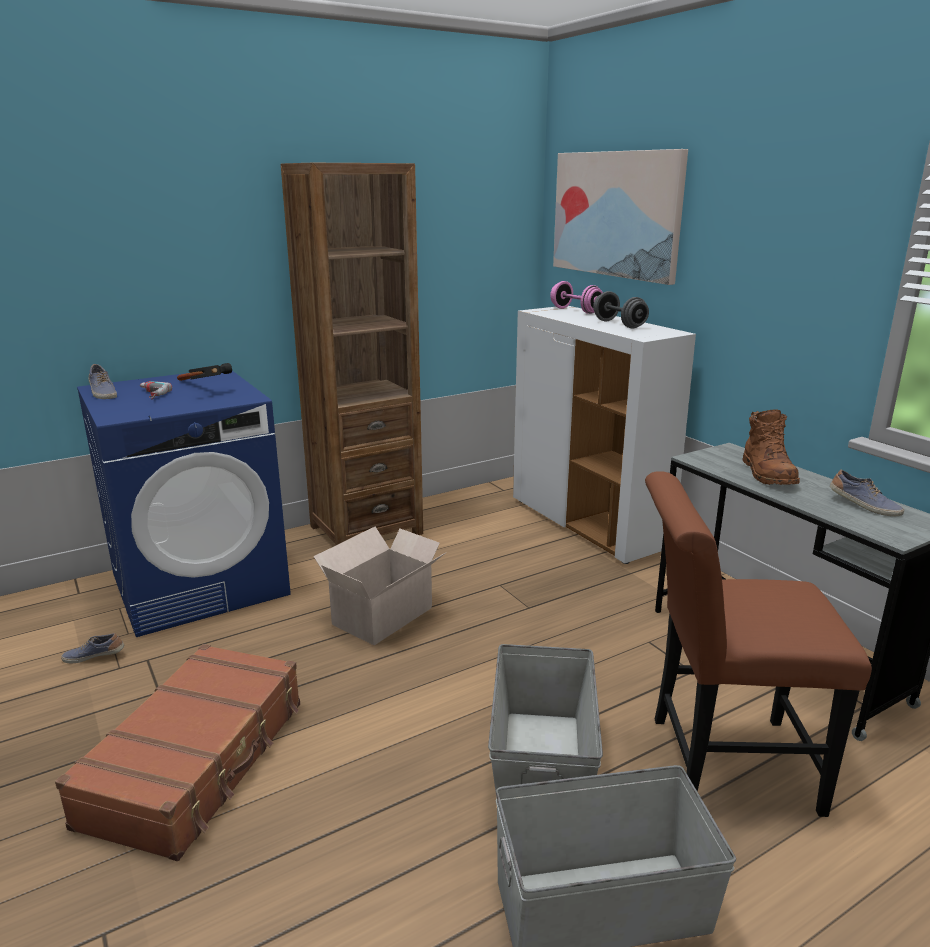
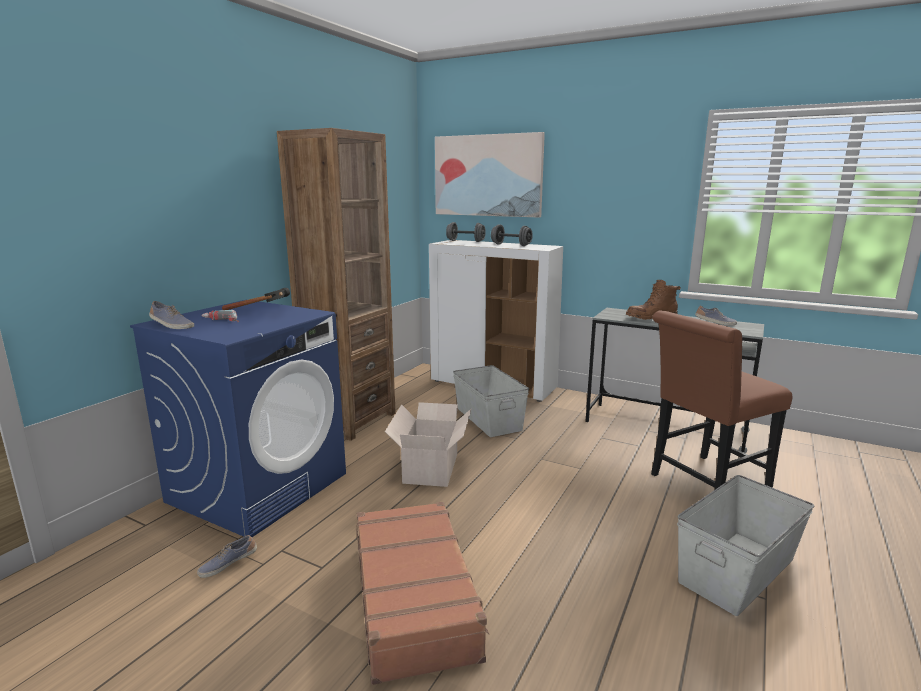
camera: 30 degrees left, 5 degrees down
grey storage box [488,644,603,798] -> grey storage box moved to [453,365,529,437]
pink dumbbell [550,281,603,314] -> grey dumbbell [446,222,486,242]
brown boot [742,409,800,485] -> brown boot turned 105 degrees clockwise [626,280,681,320]

